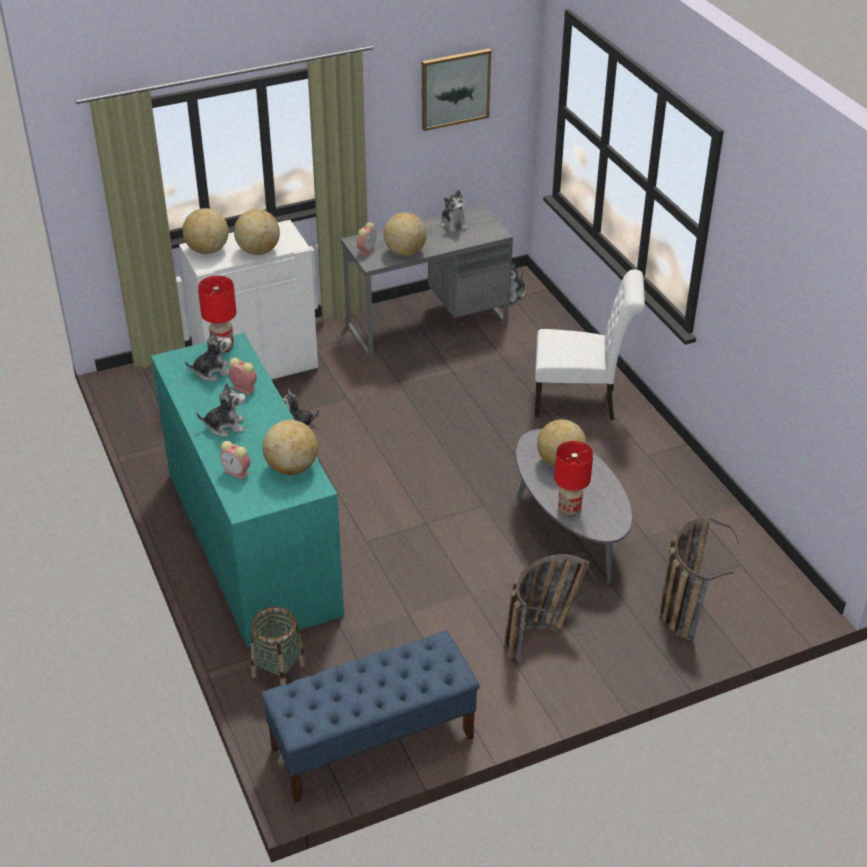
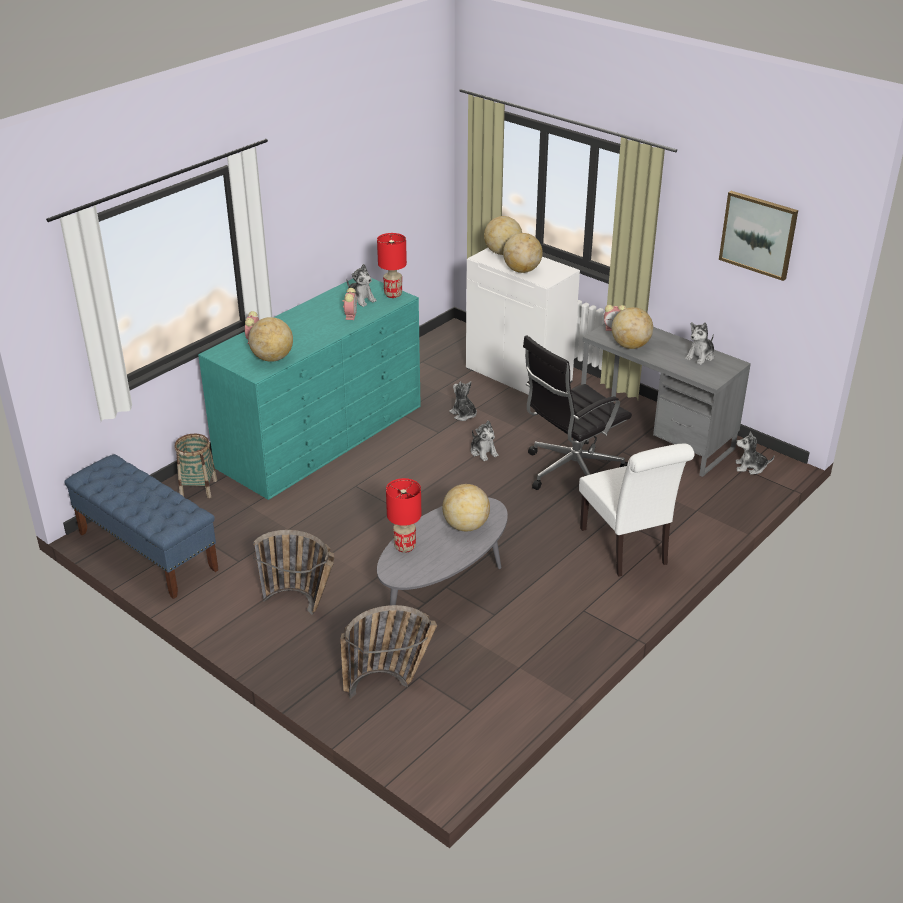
camera: 65 degrees right, 5 degrees down
plush toy [196,383,246,437] -> plush toy moved to [471,420,499,461]
none -> black office chair [523,335,632,490]

